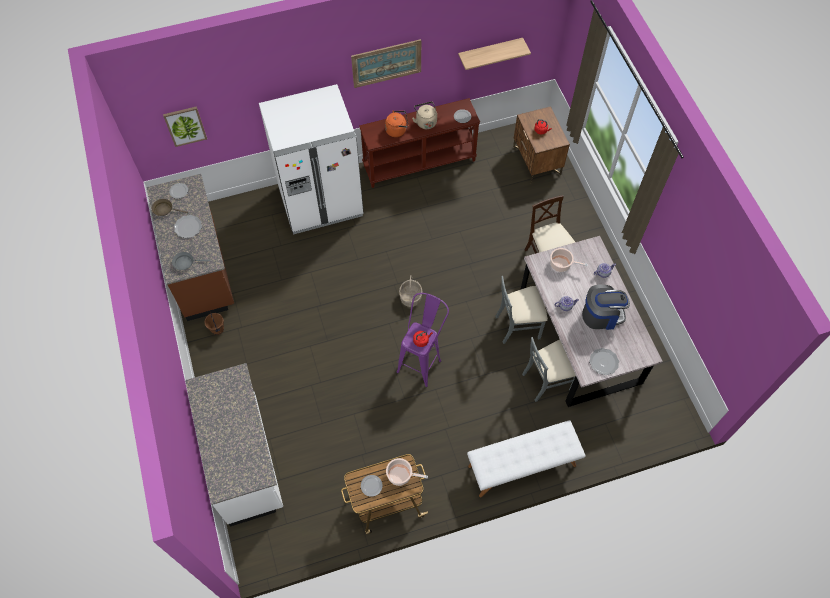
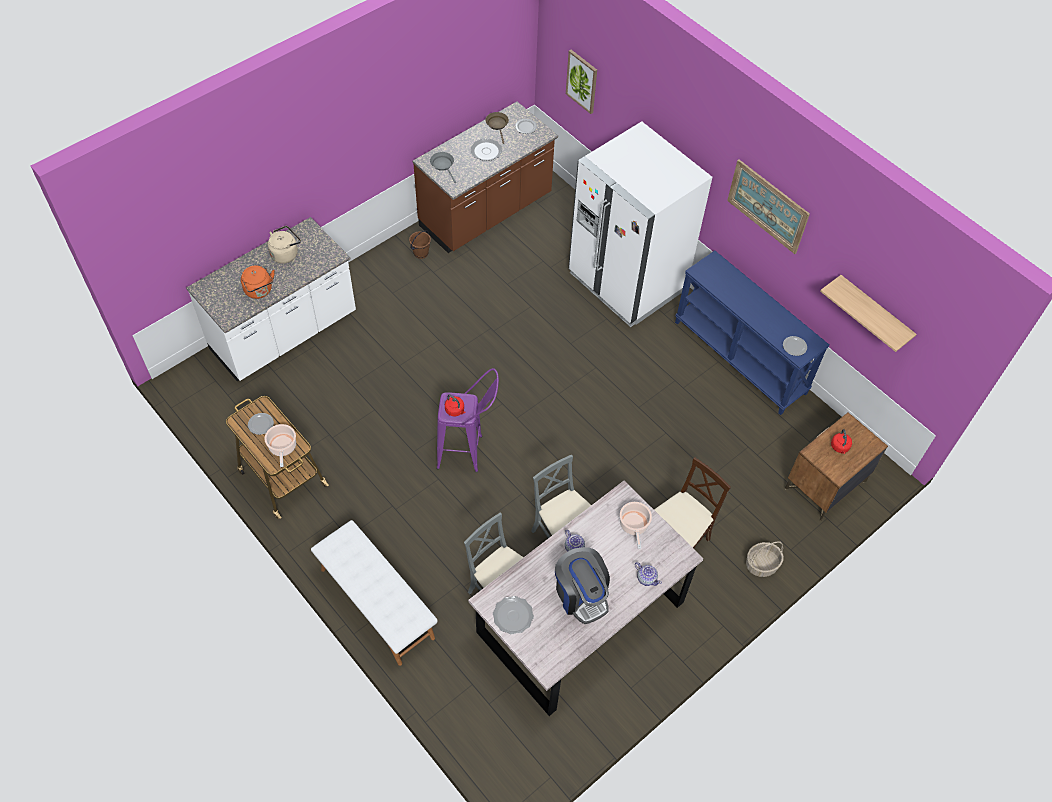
camera: 65 degrees right, 5 degrees down
brown console table [359,98,480,188] -> blue console table [675,251,829,415]
orange kettle [385,110,409,137] -> orange kettle moved to [241,265,275,299]
basket [399,275,422,307] -> basket moved to [746,541,784,577]
beige kettle [412,101,437,129] -> beige kettle moved to [268,226,301,264]

